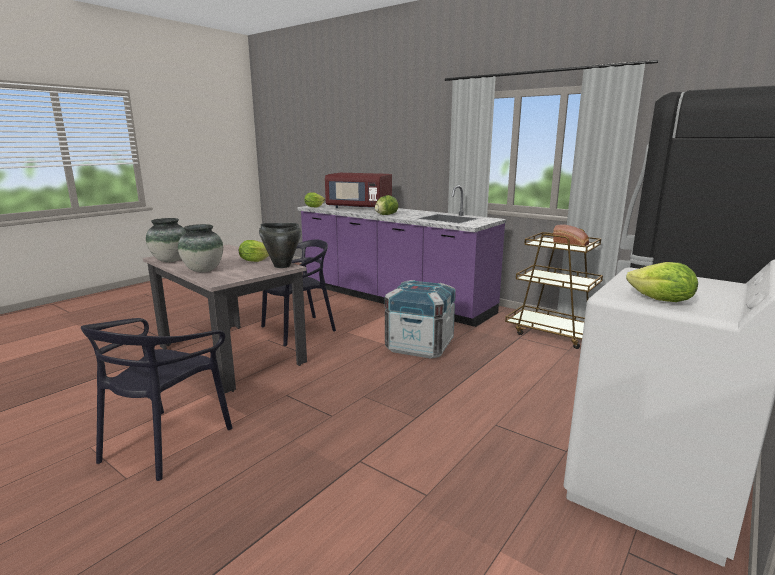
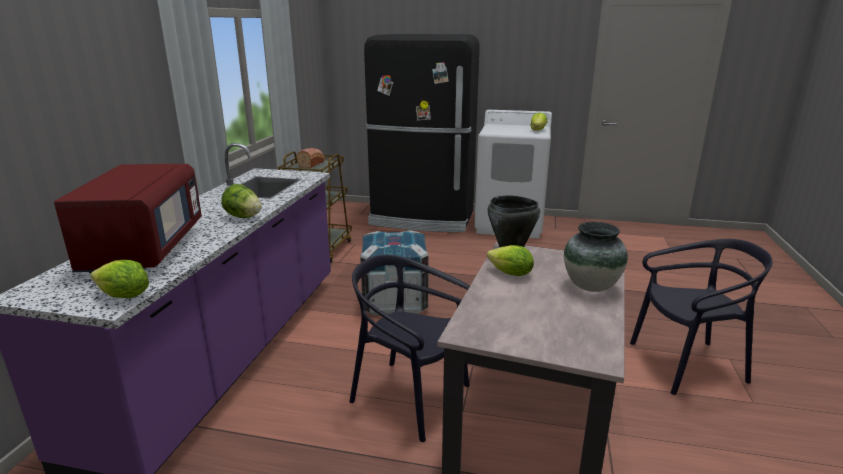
camera: 115 degrees left, 5 degrees up
vase [146,218,186,262] -> none

